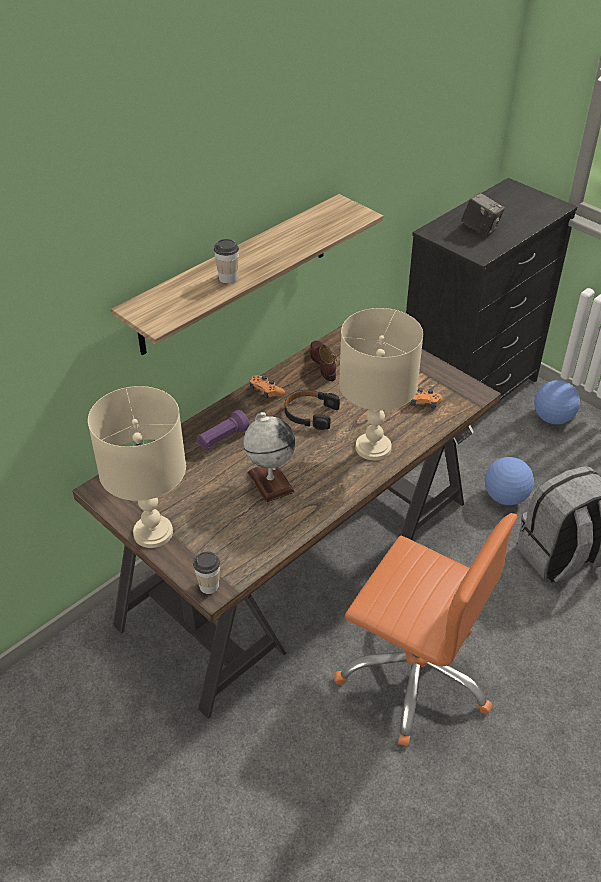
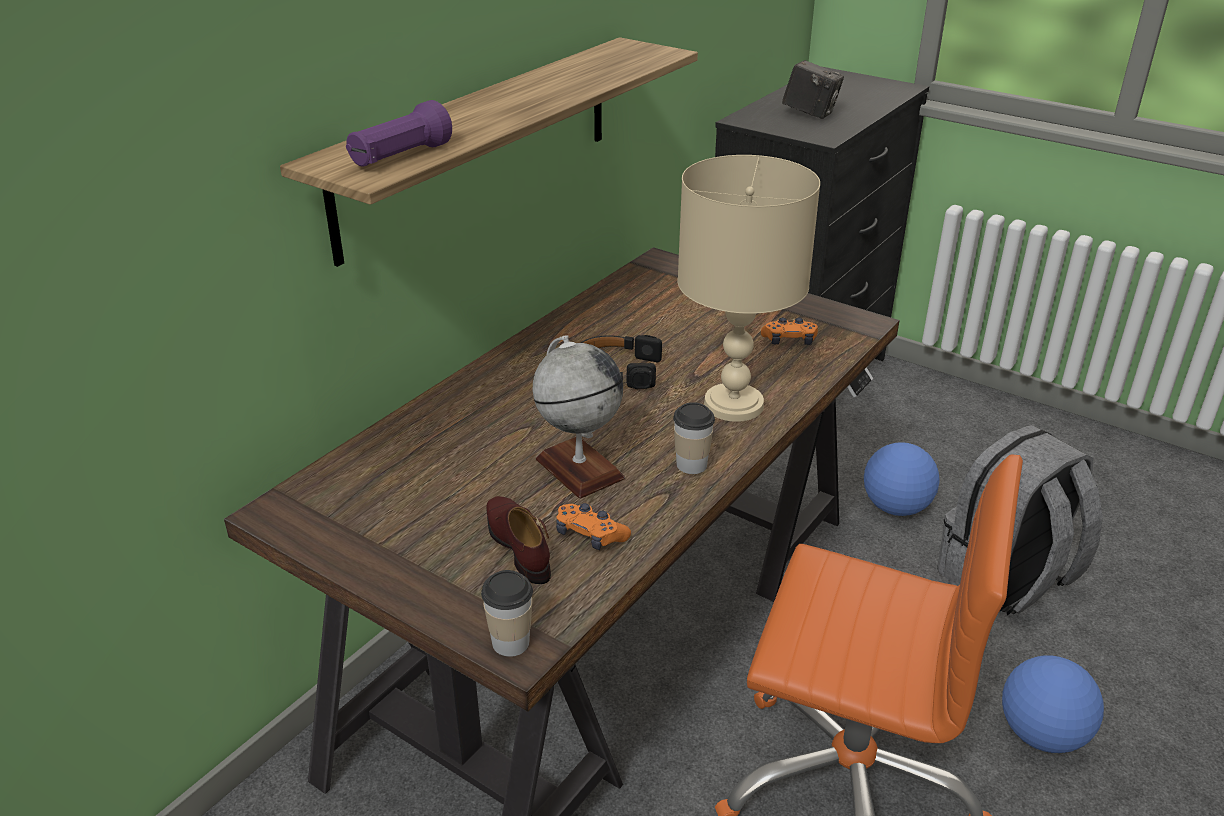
camera: 10 degrees left, 10 degrees down
beige table lamp [88,386,186,548] -> none
purple flashlight [196,410,250,450] -> purple flashlight moved to [346,100,452,167]
cup [214,239,239,284] -> cup moved to [673,402,715,474]
orange game controller [250,375,285,399] -> orange game controller moved to [556,503,631,550]
brown shoe [311,340,337,381] -> brown shoe moved to [486,496,551,584]
football [534,380,580,424] -> football moved to [1002,655,1104,753]

